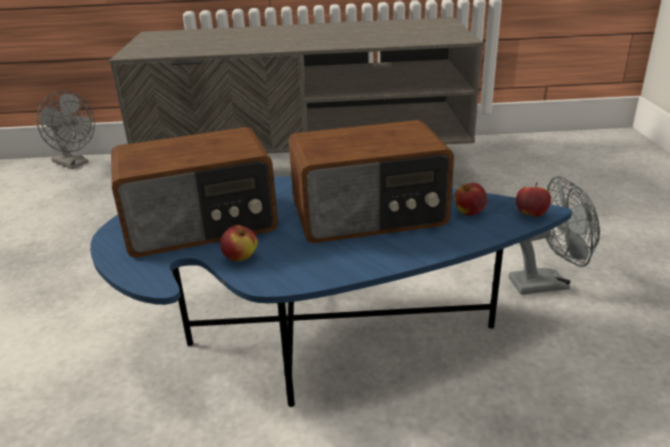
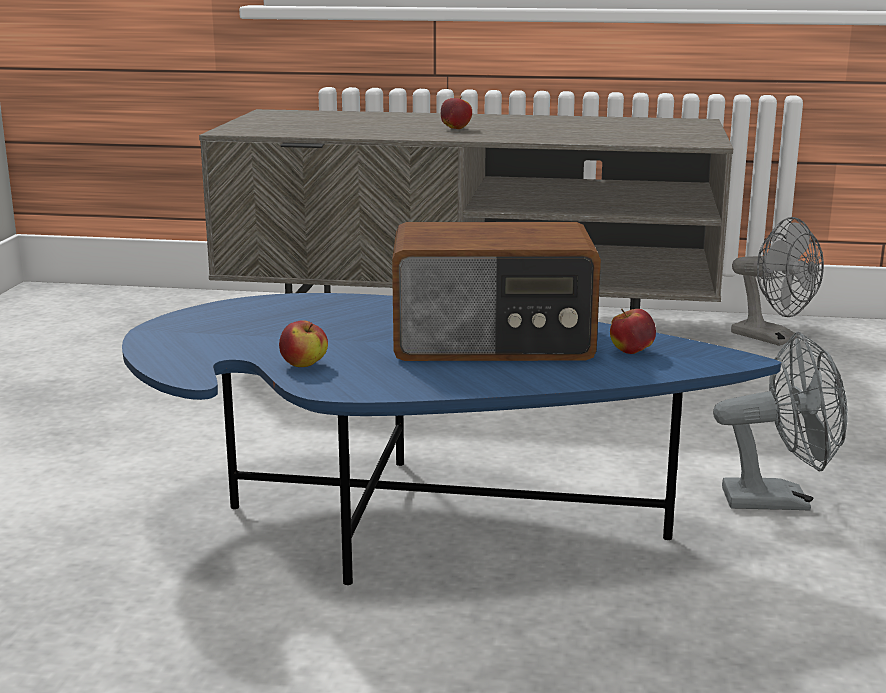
camera: 10 degrees right, 10 degrees down
grey fan [37,91,95,169] -> grey fan moved to [731,217,824,346]
radio [111,127,278,257] -> none
apple [516,183,551,217] -> apple moved to [441,97,472,129]

